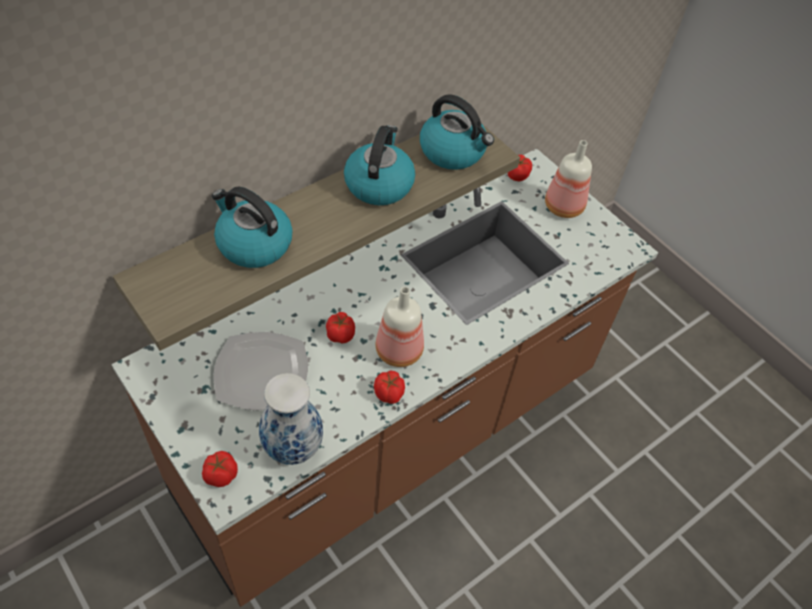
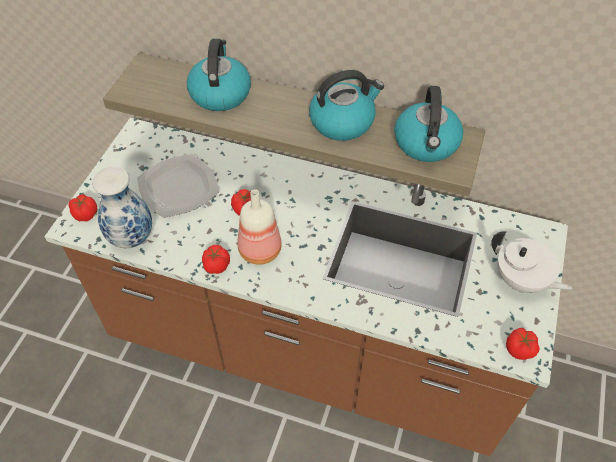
camera: 60 degrees right, 0 degrees up
tomato [508,155,532,181] -> tomato moved to [506,328,540,360]
bottle [545,140,592,218] -> white teapot [491,231,573,293]

